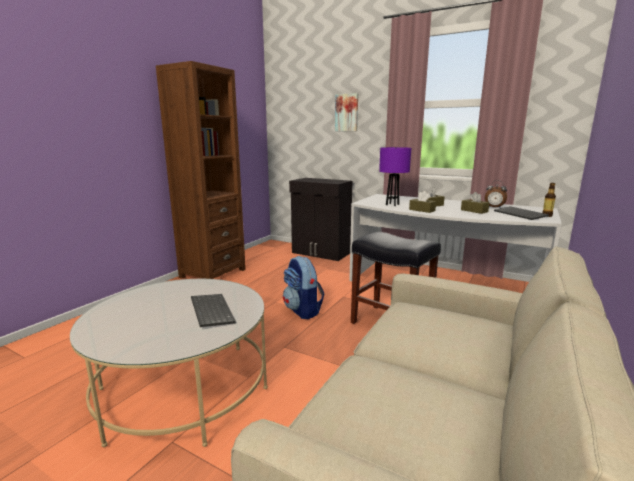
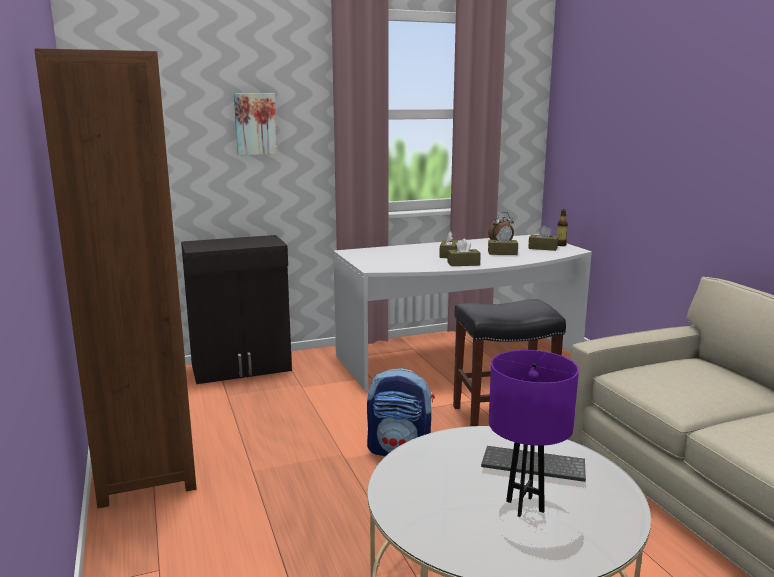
camera: 50 degrees left, 0 degrees up
purple table lamp [379,147,411,206] -> purple table lamp moved to [489,350,579,517]
keyboard [494,206,549,220] -> brown tissue box [528,226,558,251]

